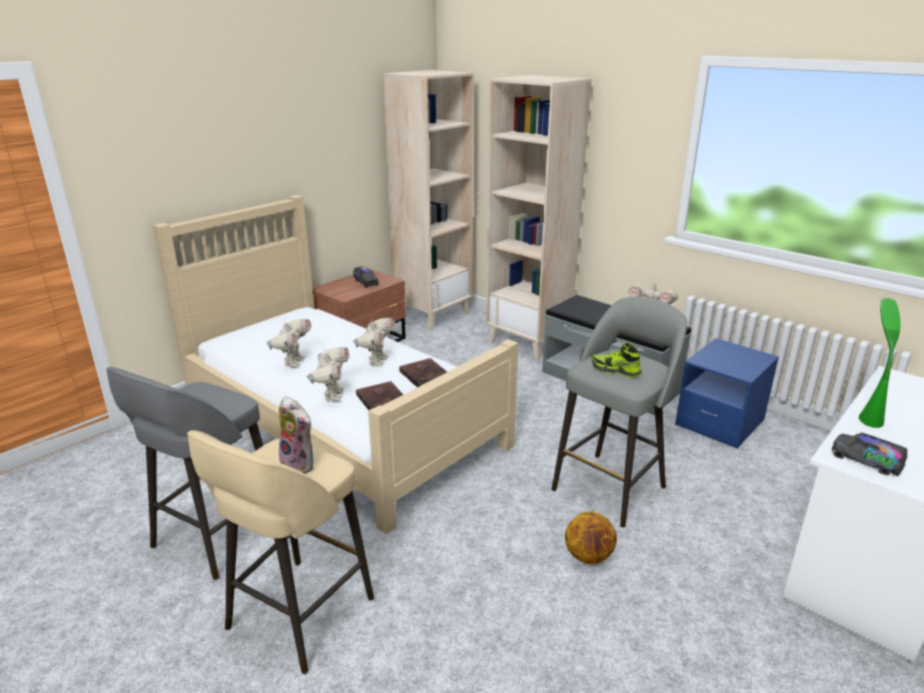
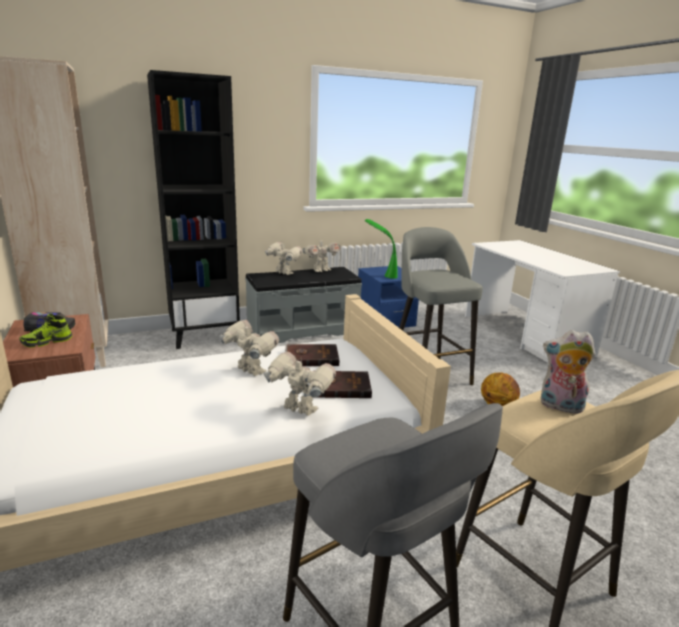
camera: 65 degrees left, 5 degrees down
toy robot [266,318,311,367] -> toy robot moved to [265,241,302,275]
plush toy [279,396,313,474] -> plush toy turned 135 degrees counterclockwise [540,330,596,414]
beige bookcase [486,75,591,361] -> black bookcase [147,70,240,349]
shoe [592,342,641,377] -> shoe moved to [19,313,72,348]
toy truck [832,433,907,476] -> none
green table lamp [859,298,900,428] -> green table lamp moved to [365,219,398,279]

